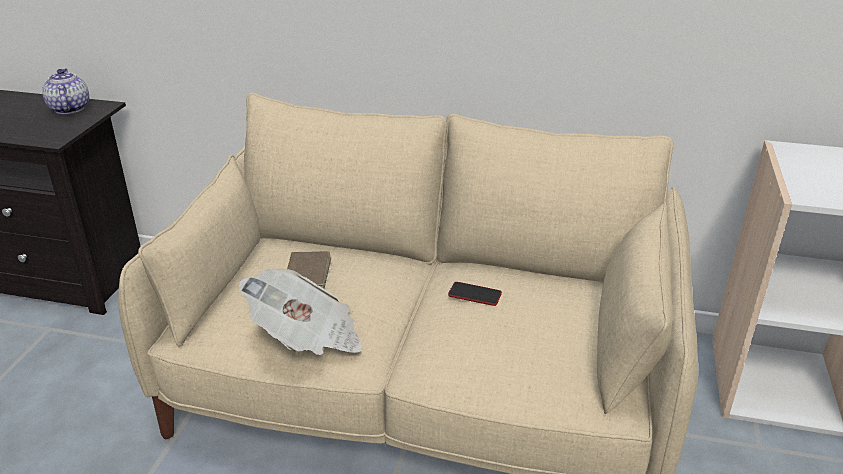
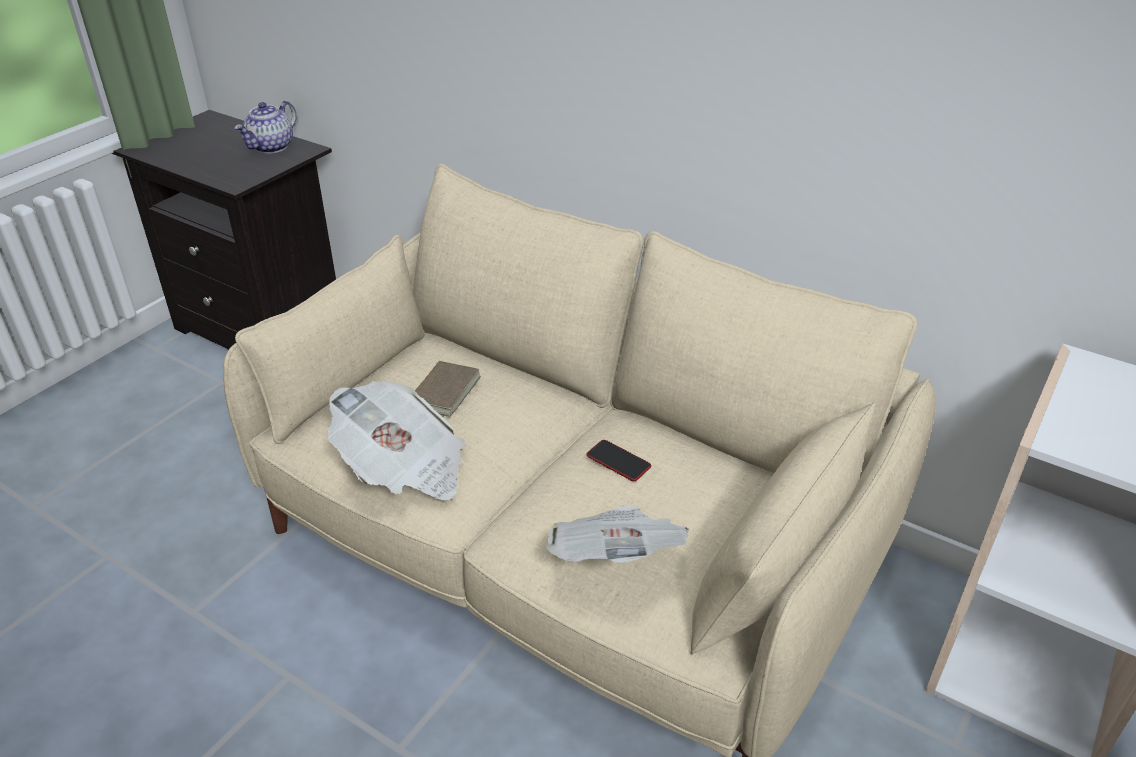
camera: 20 degrees right, 5 degrees up
teapot [42,68,89,114] -> teapot turned 150 degrees counterclockwise [234,101,297,153]
none -> newspaper [546,505,689,564]

